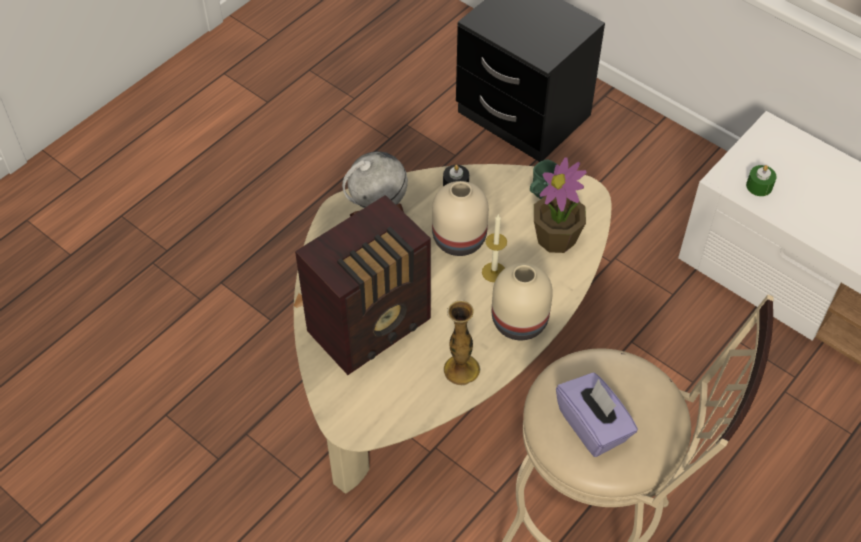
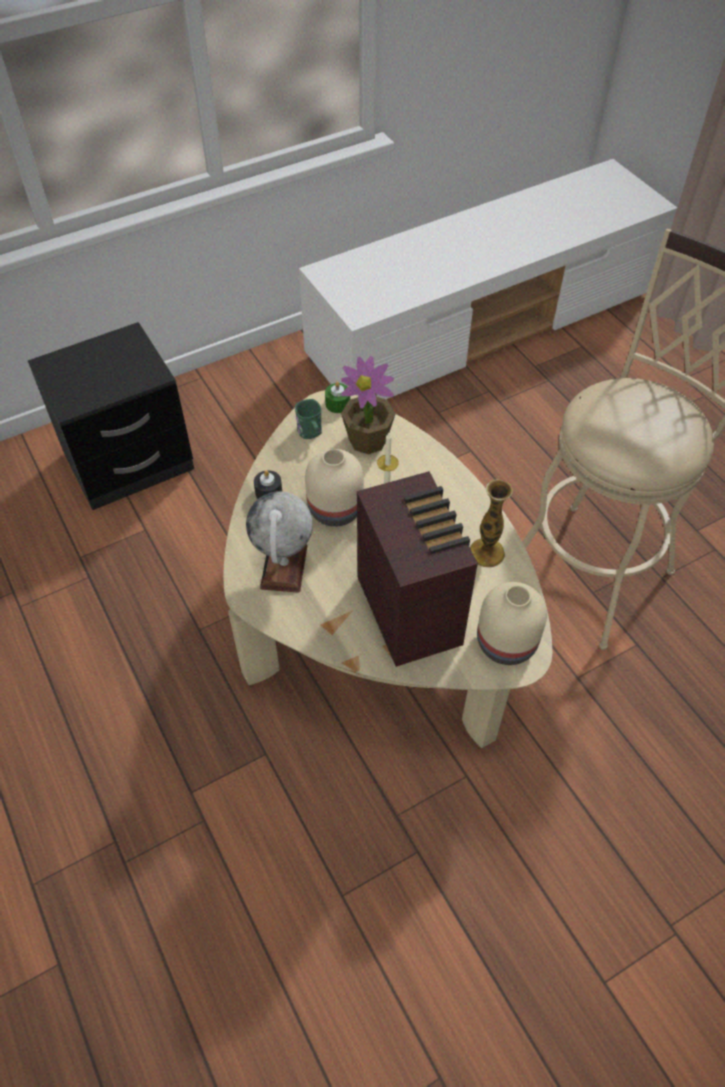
camera: 70 degrees left, 0 degrees up
beige vase [492,263,553,340] -> beige vase moved to [477,582,547,665]
purple tissue box [556,372,638,457] -> none
green candle [746,165,777,196] -> green candle moved to [325,382,350,413]

